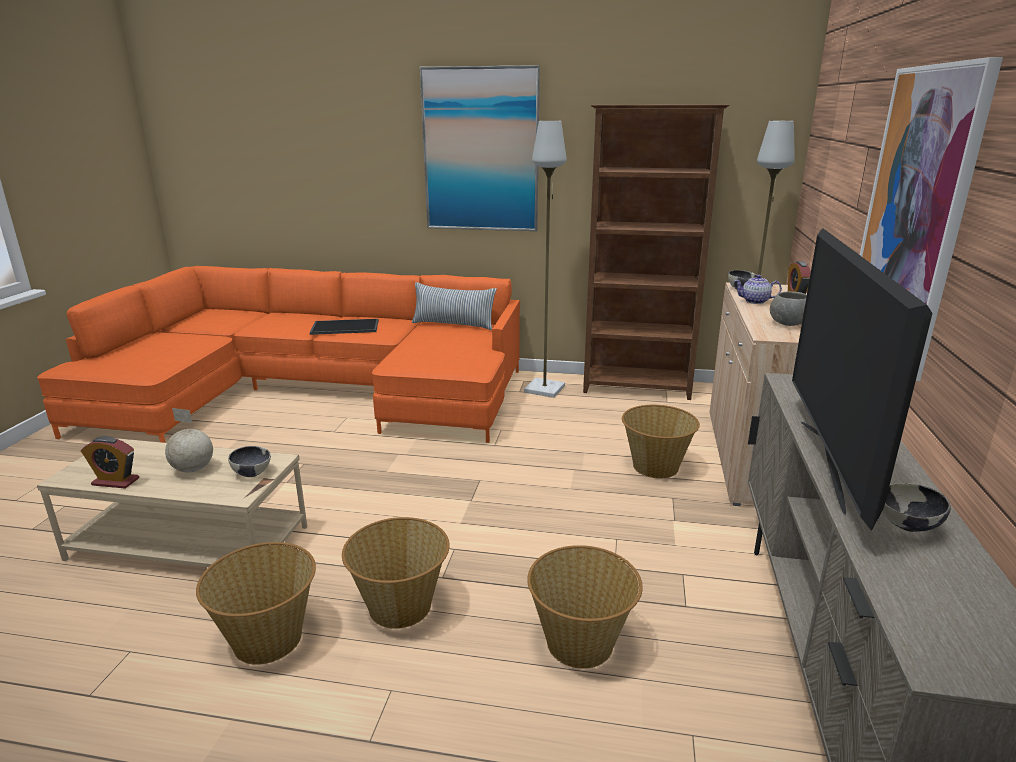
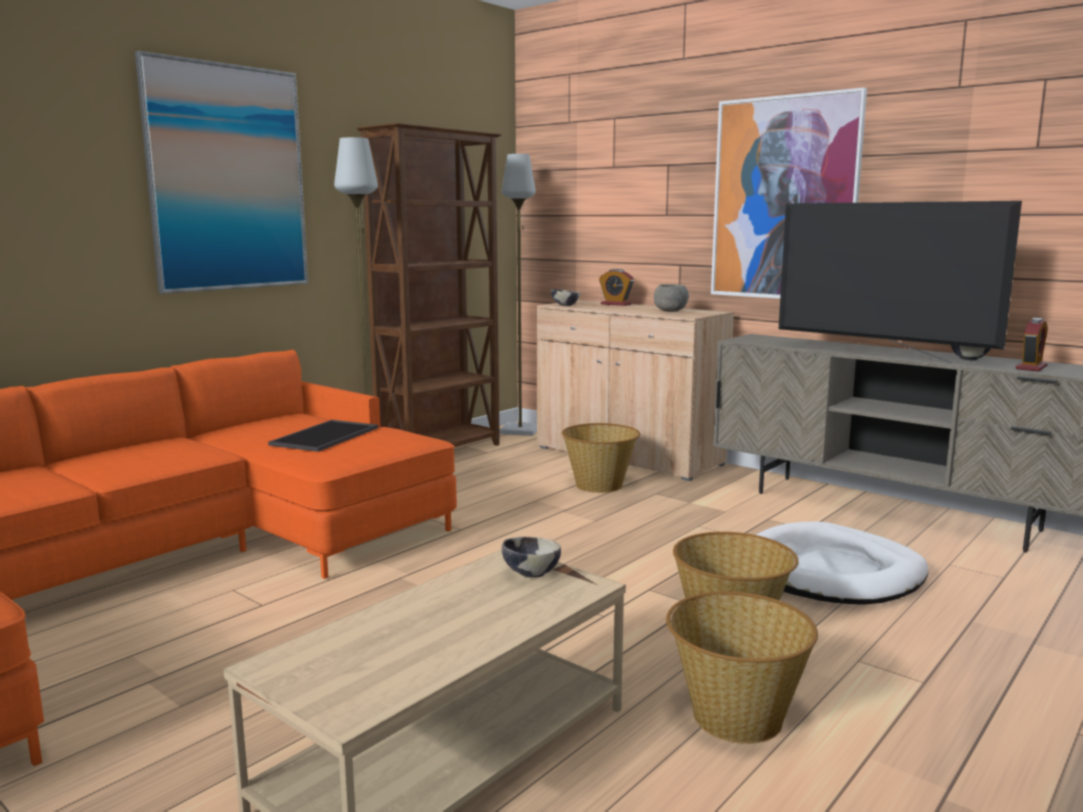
camera: 60 degrees left, 10 degrees down
alarm clock [81,436,139,489] -> alarm clock moved to [1016,318,1048,371]
globe [165,408,213,472] -> none
tray [310,319,378,335] -> tray moved to [268,420,378,452]
pillow [412,282,497,330] -> none
basket [527,545,643,669] -> white dog bed [756,521,929,605]
teapot [734,275,782,304] -> none

